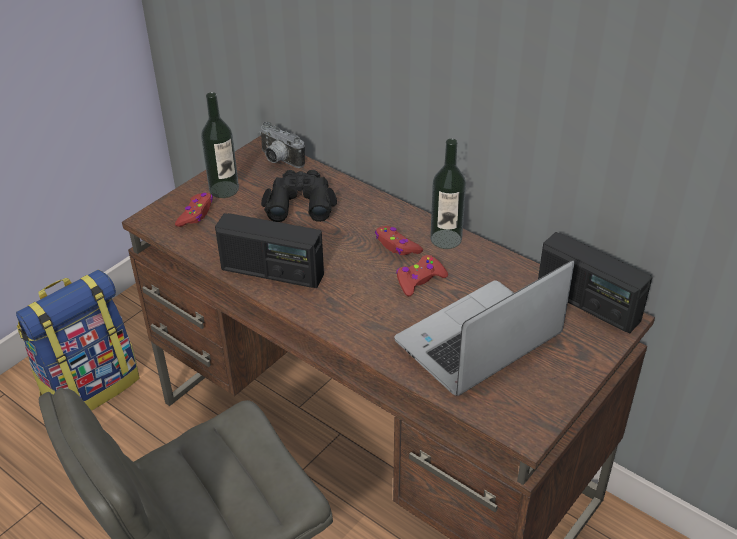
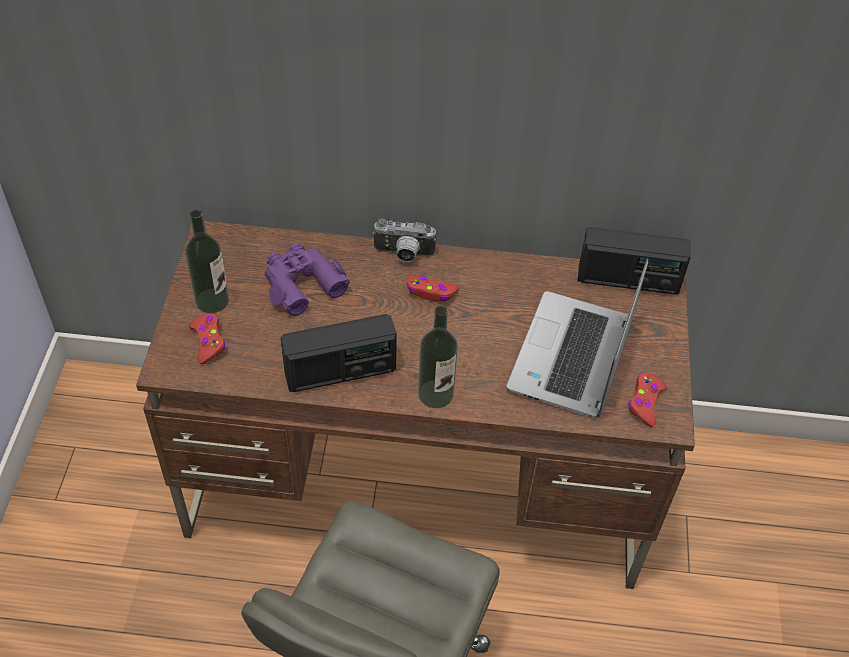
camera: 35 degrees left, 10 degrees up
backpack [16,270,140,411] -> none
camera [259,121,305,168] -> camera moved to [373,218,436,262]
black binoculars [261,170,337,222] -> purple binoculars [265,243,350,316]
red game controller [396,255,448,296] -> red game controller moved to [628,373,667,427]
bottle [430,139,466,249] -> bottle moved to [418,306,458,408]

